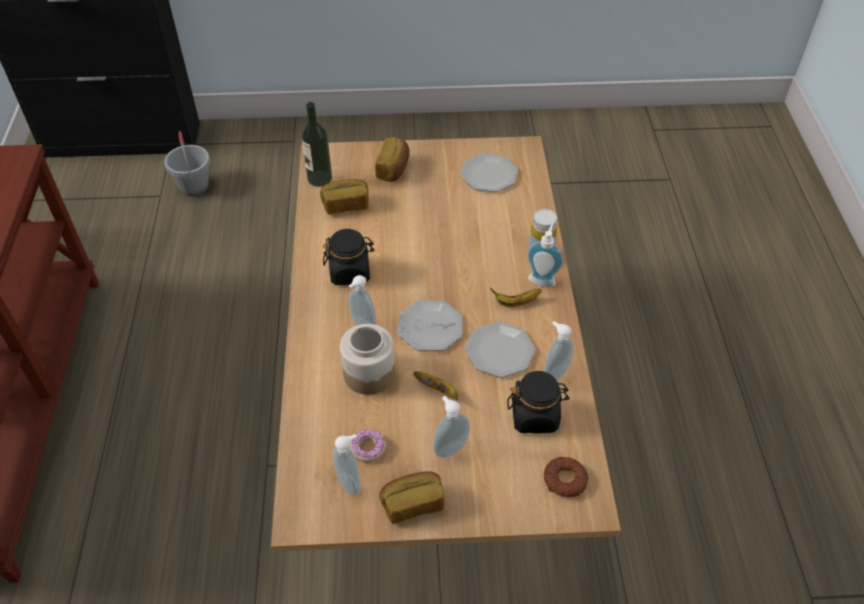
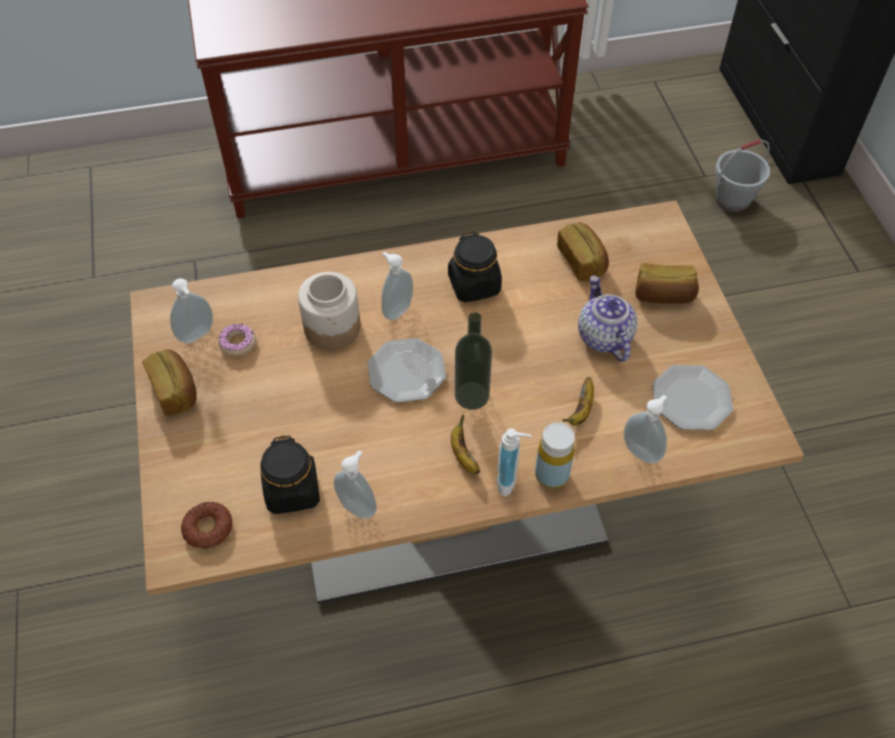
camera: 80 degrees right, 5 degrees up
bottle [301,102,332,187] -> bottle moved to [455,312,492,410]
banana [413,371,458,400] -> banana moved to [563,377,594,426]
soap dispenser [433,396,470,458] -> soap dispenser moved to [624,395,667,464]
plate [465,322,535,378] -> none
none -> teapot [578,276,637,362]

